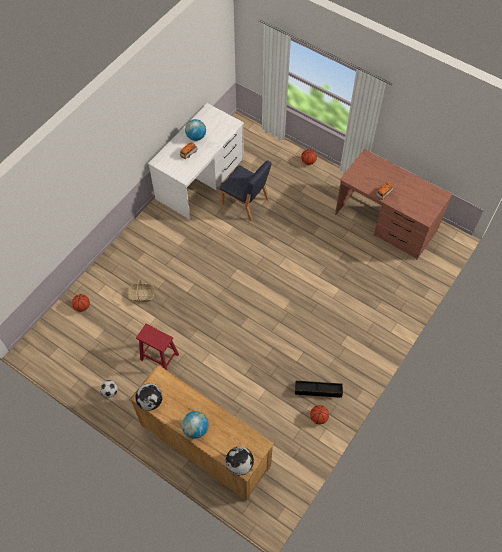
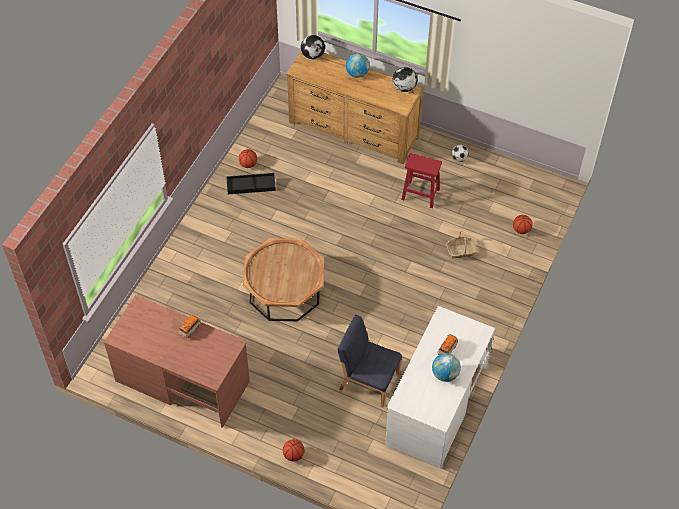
camera: 170 degrees right, 5 degrees down
none -> brown coffee table [243,238,324,321]

